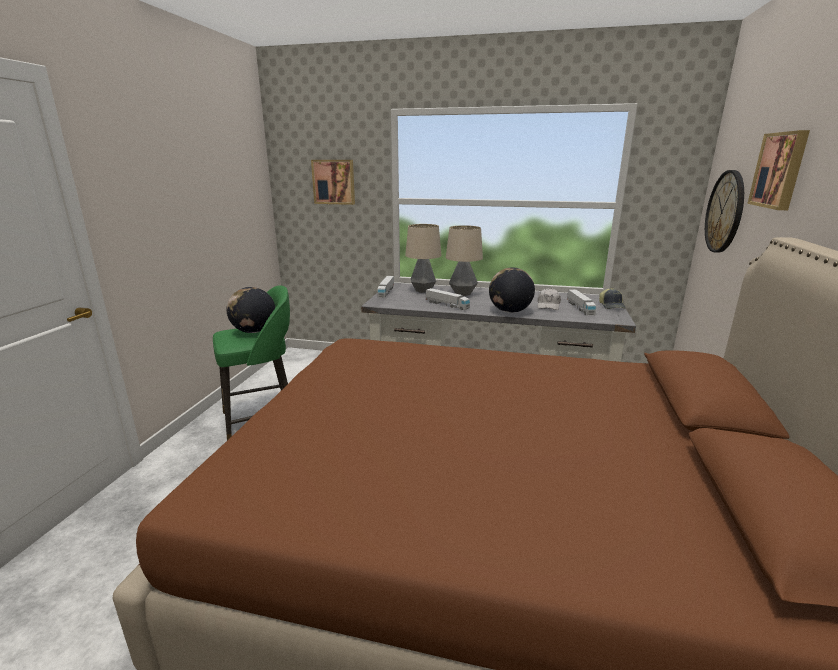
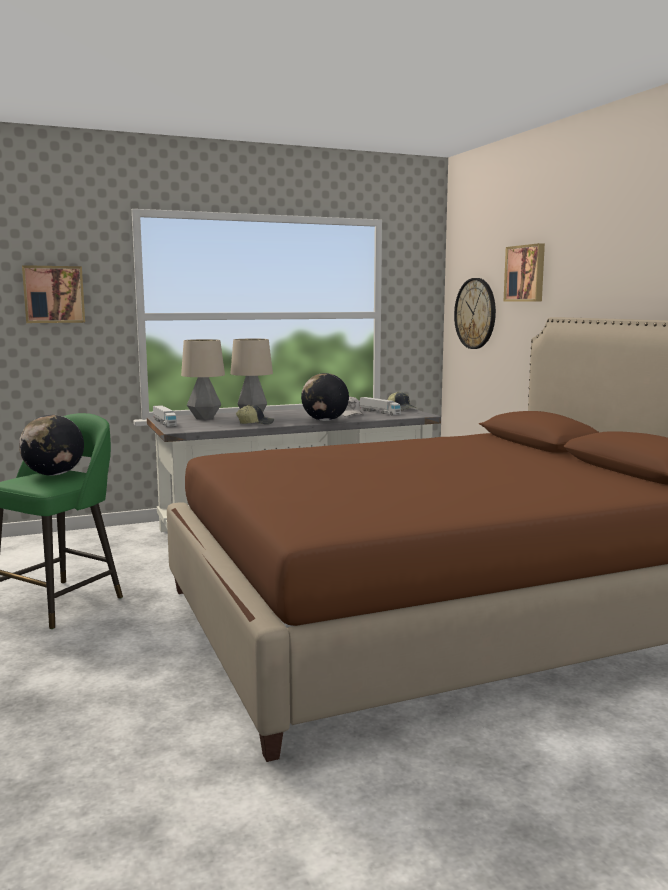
camera: 35 degrees left, 10 degrees down
toy truck [426,288,470,310] -> cap [236,405,274,425]

